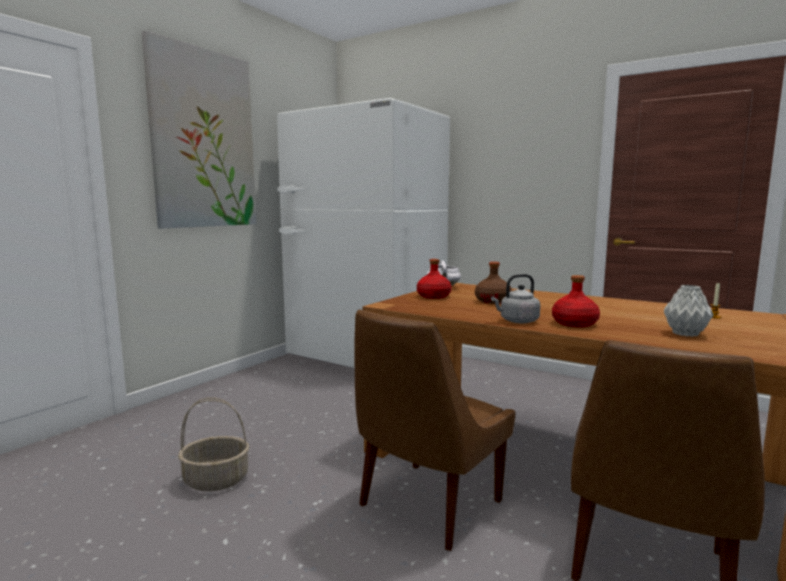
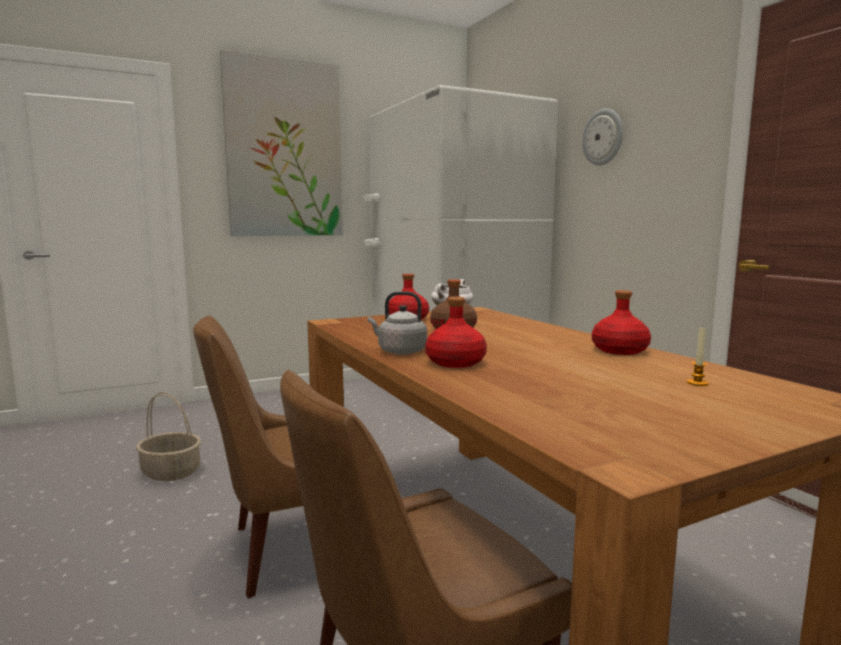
camera: 30 degrees right, 0 degrees up
grey vase [664,285,714,337] -> none
none -> wall clock [582,109,623,166]
none -> red bottle [592,290,651,355]

